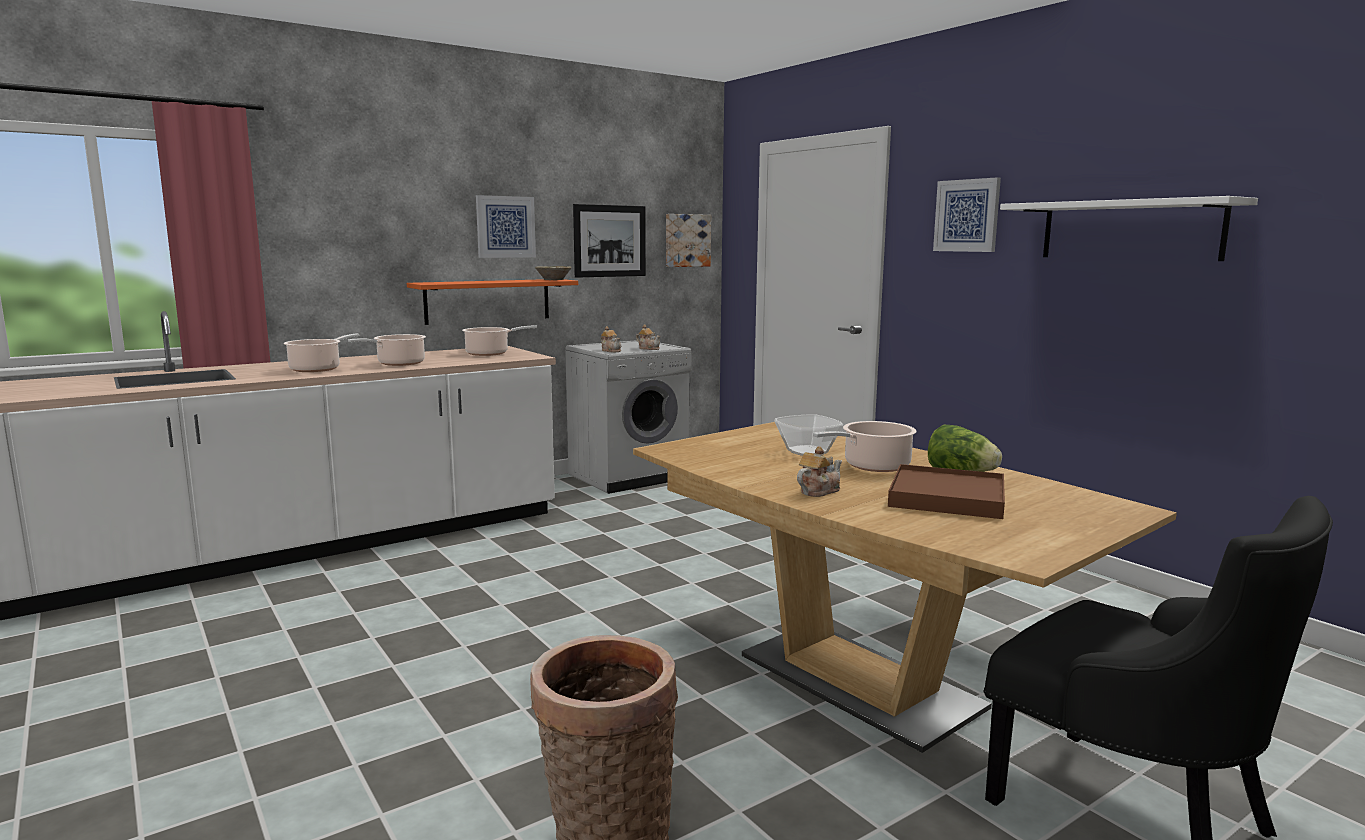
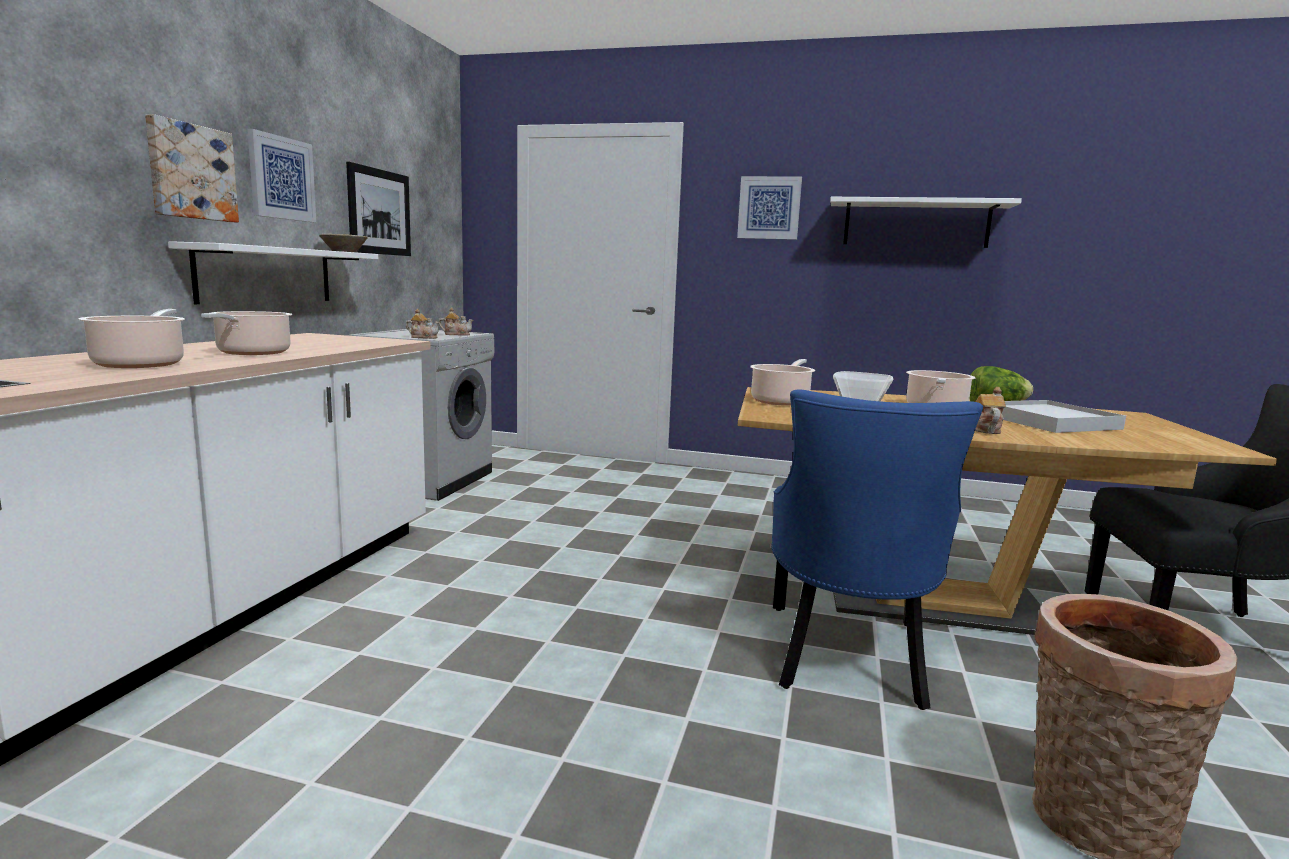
camera: 40 degrees left, 0 degrees up
orange shelf [407,279,578,325] -> white shelf [168,241,378,304]
cooking pot [462,325,537,356] -> cooking pot moved to [750,359,815,406]
picture [666,214,711,267] -> picture moved to [145,114,239,222]
brown tray [888,464,1005,519] -> white tray [1002,400,1126,433]
none -> blue chair [771,389,983,710]

